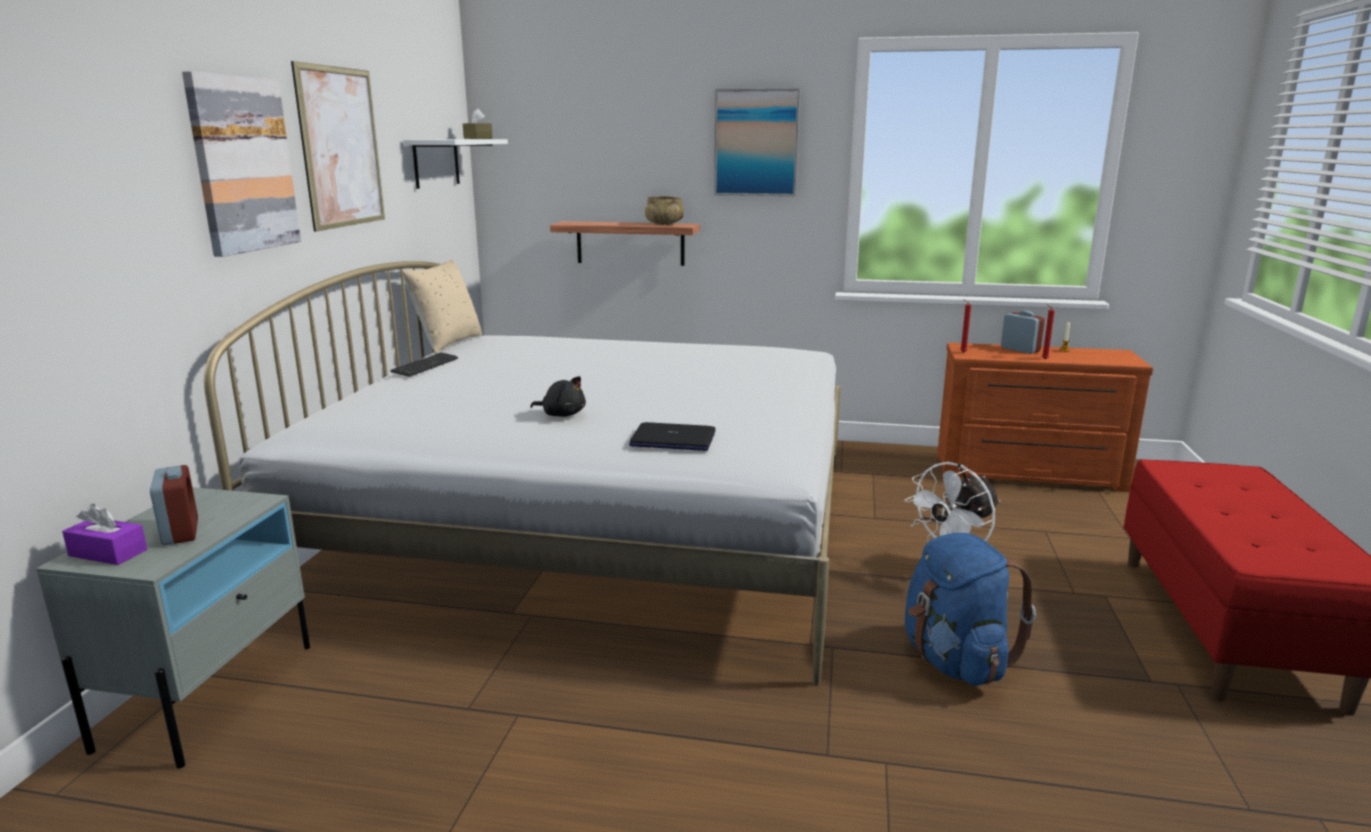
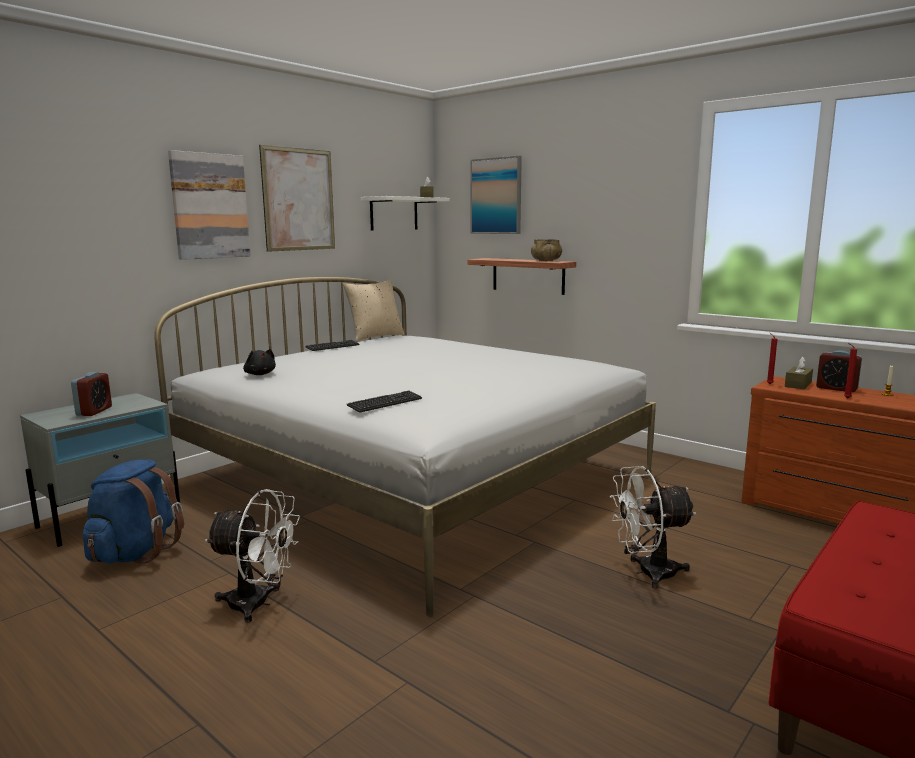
camera: 30 degrees right, 5 degrees down
purple tissue box [62,504,147,565] -> none
black plush toy [530,376,586,417] -> black plush toy moved to [243,349,276,375]
laptop [629,422,716,451] -> keyboard [346,390,422,413]
picture [714,88,800,196] -> picture moved to [470,156,522,234]
blue backpack [905,533,1036,686] -> blue backpack moved to [83,459,184,564]
alarm clock [1001,311,1045,354] -> alarm clock turned 135 degrees clockwise [816,350,862,392]
none -> white fan [205,489,300,623]
none -> brown tissue box [785,357,813,389]

